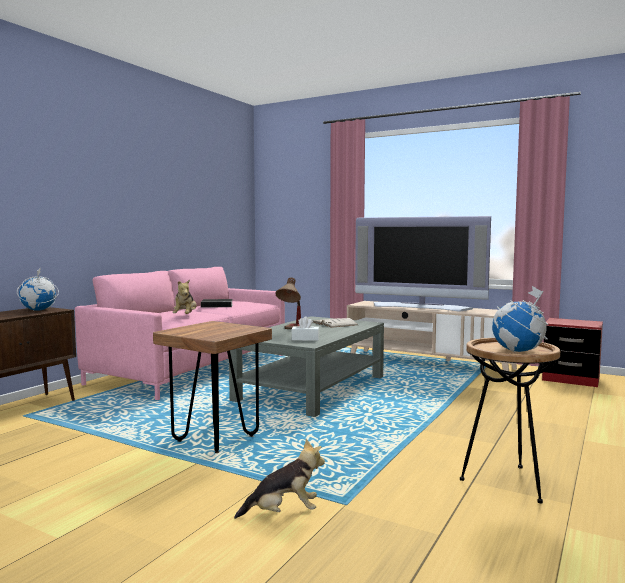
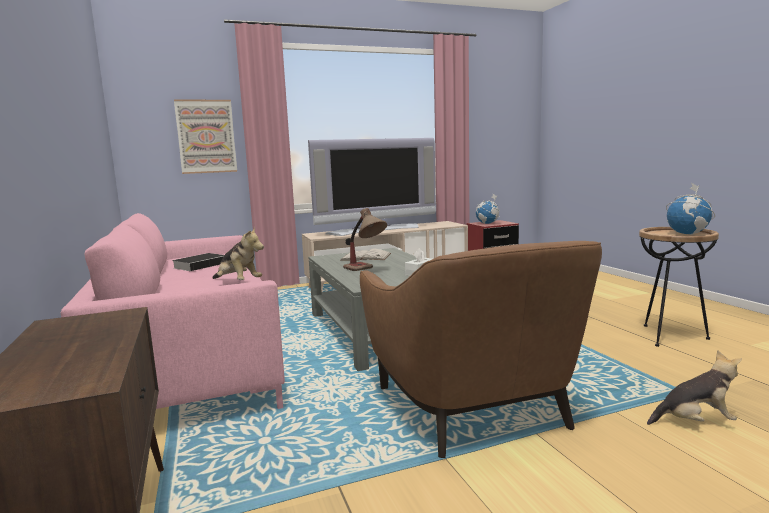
camera: 50 degrees left, 5 degrees up
globe [17,268,59,311] -> globe moved to [476,194,500,224]
brown stool [153,321,272,453] -> brown armchair [360,241,602,458]
plush toy [234,439,325,519] -> plush toy turned 60 degrees clockwise [647,350,742,425]
none -> picture [174,99,237,174]

